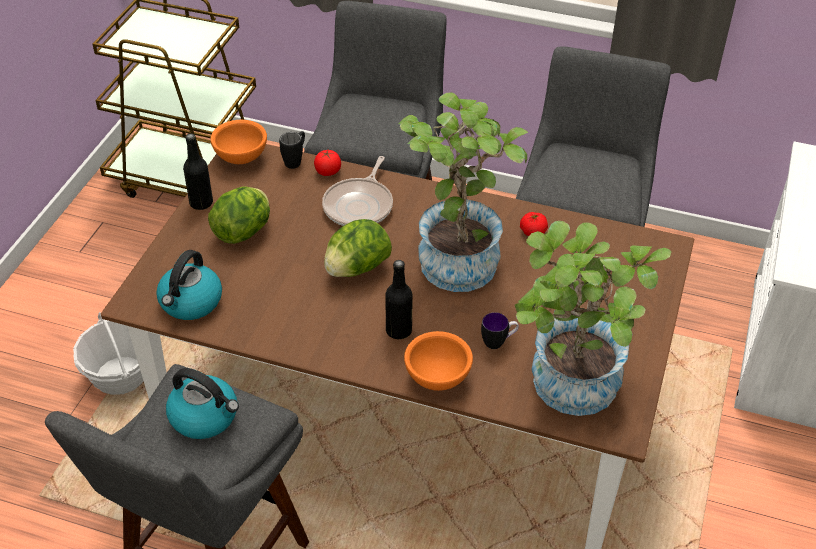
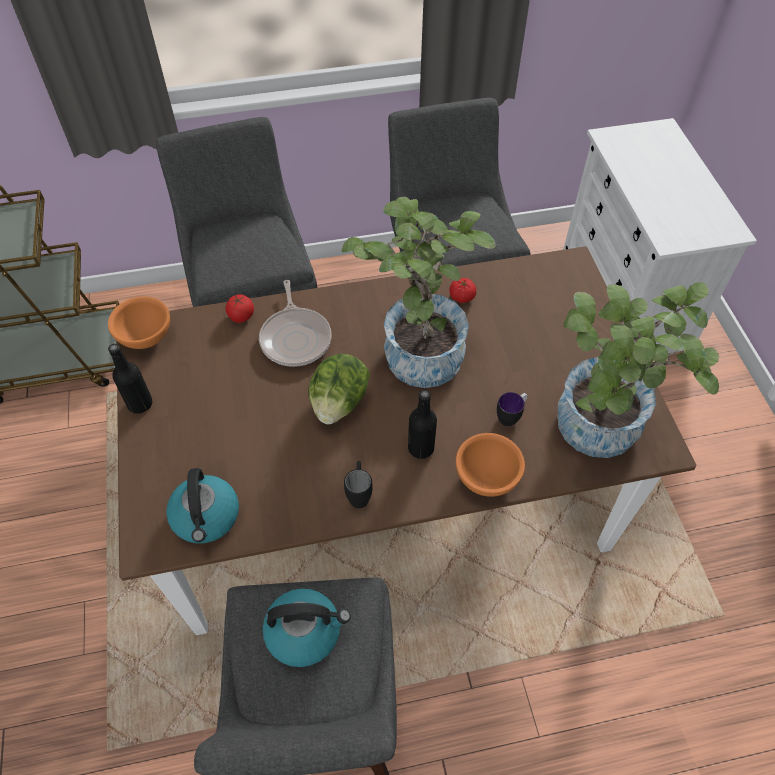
camera: 30 degrees left, 10 degrees up
basket [73,312,143,395] -> none
lettuce [208,186,270,244] -> none
black mug [279,131,305,169] -> black mug moved to [344,461,373,508]

